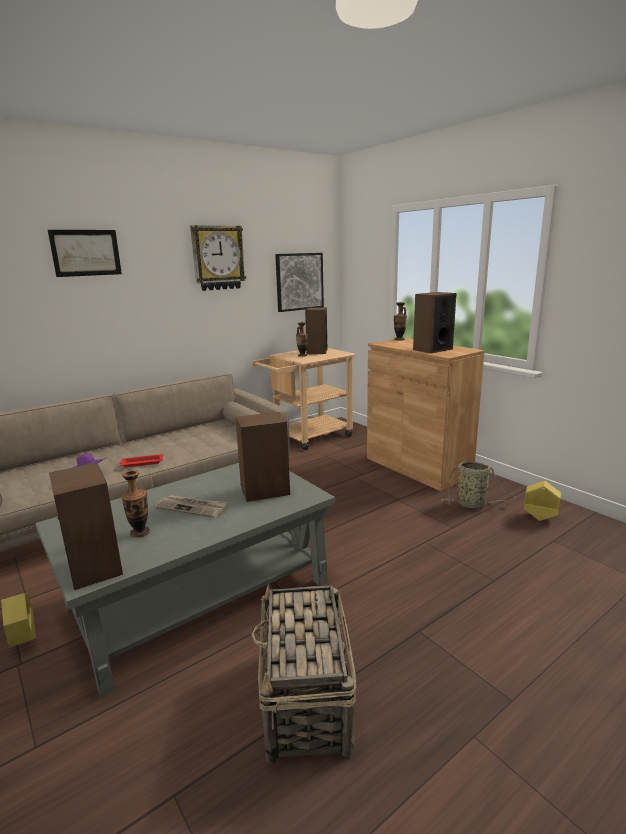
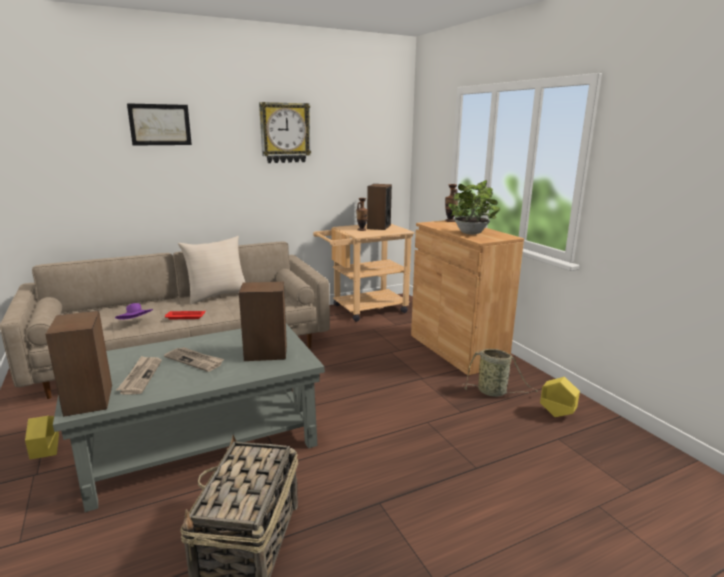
camera: 10 degrees right, 0 degrees up
vase [121,470,150,538] -> newspaper [116,356,162,394]
picture [275,253,324,312] -> none
speaker [413,292,456,353] -> potted plant [448,180,501,234]
none -> beige pillow [178,236,246,304]

